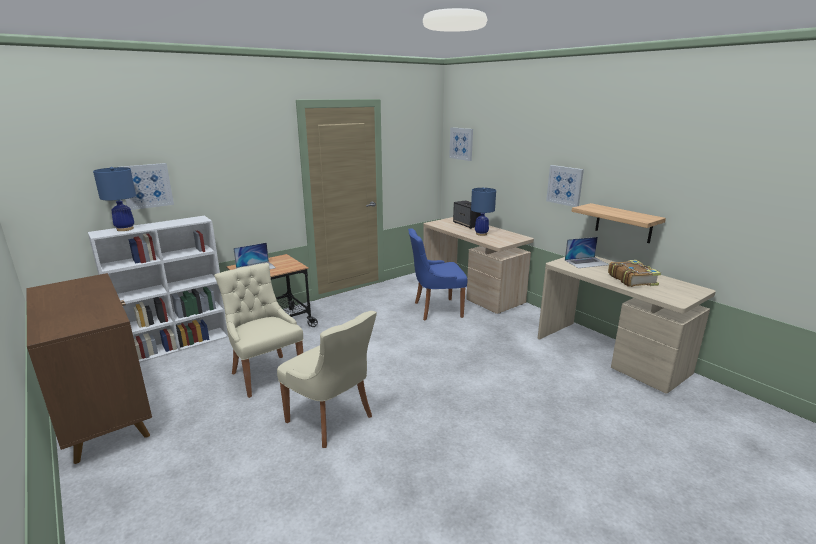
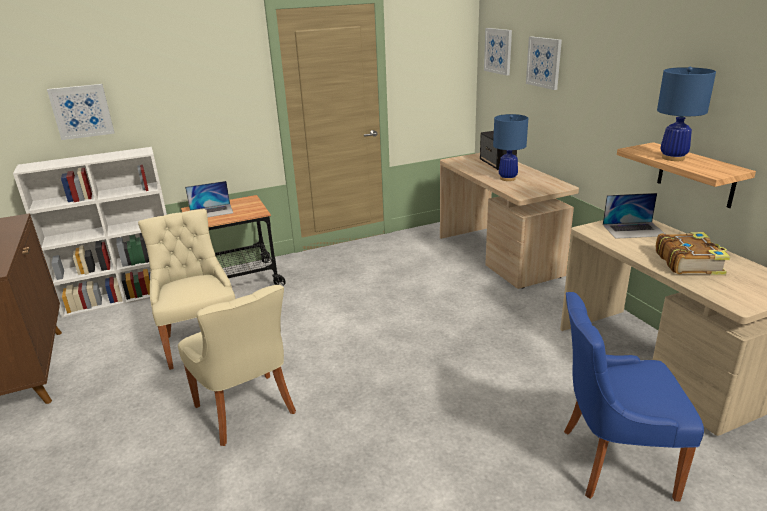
camera: 15 degrees right, 5 degrees up
blue table lamp [93,167,136,231] -> blue table lamp moved to [657,67,716,161]
blue chair [408,228,468,321] -> blue chair moved to [564,292,704,501]
picture [546,165,584,207] -> picture moved to [526,37,562,90]

